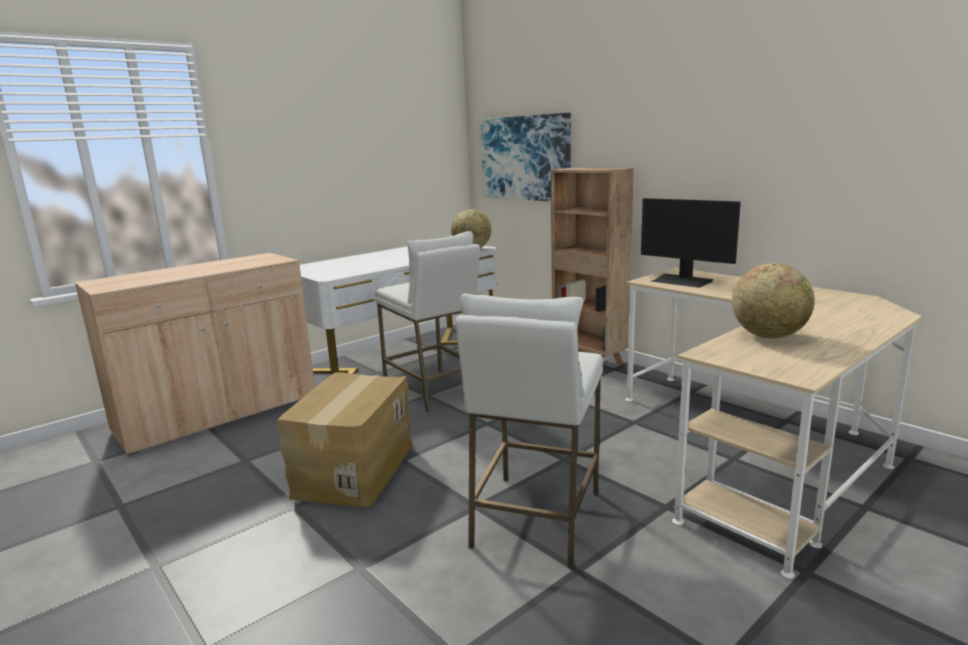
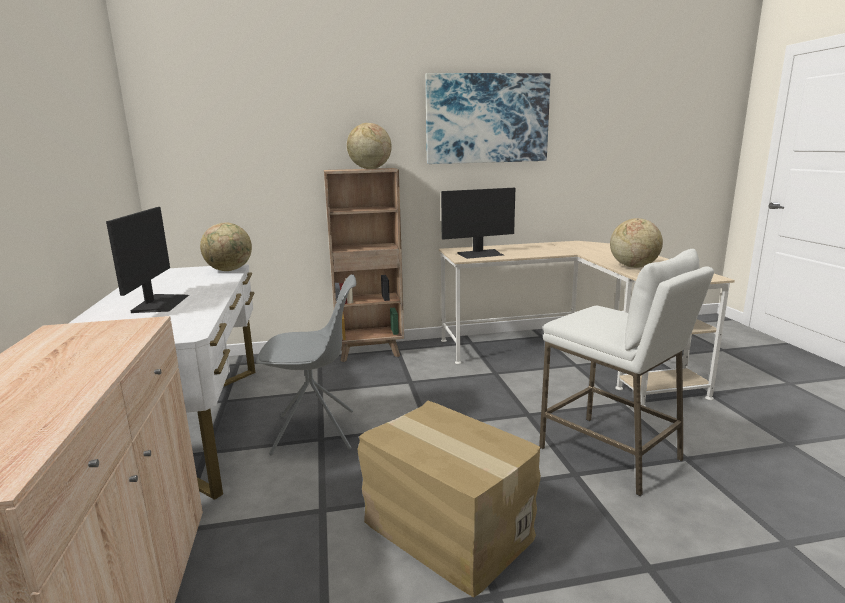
camera: 60 degrees left, 0 degrees up
white stool [375,231,480,412] -> grey chair [256,274,356,455]
picture [480,113,571,202] -> picture moved to [425,73,551,164]
none -> monitor [106,207,189,313]
none -> globe [347,123,392,169]

